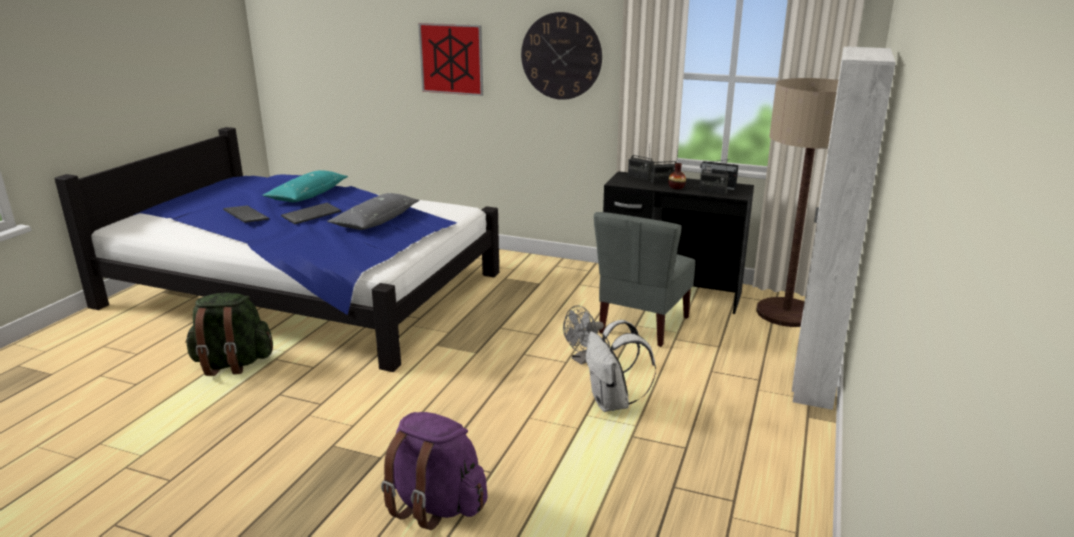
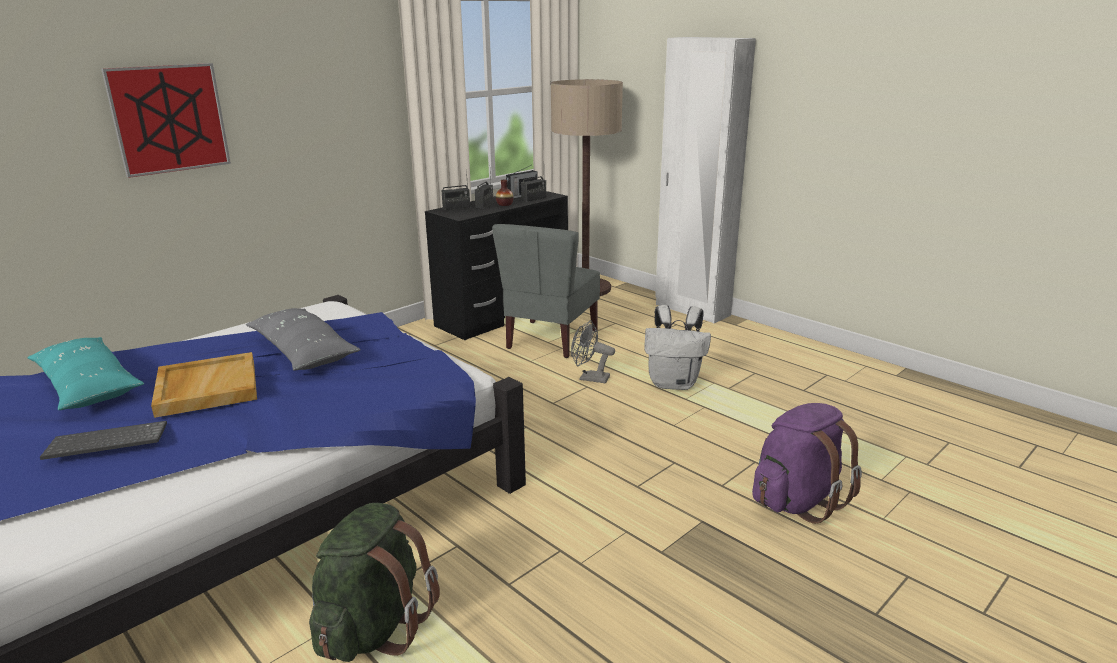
camera: 65 degrees left, 0 degrees up
keyboard [281,203,341,224] -> beige tray [151,352,257,418]
wall clock [521,12,602,100] -> none
grey fan [563,305,604,365] -> grey fan turned 120 degrees clockwise [571,320,615,383]
grey chair [594,212,695,347] -> grey chair turned 60 degrees clockwise [492,224,600,358]

